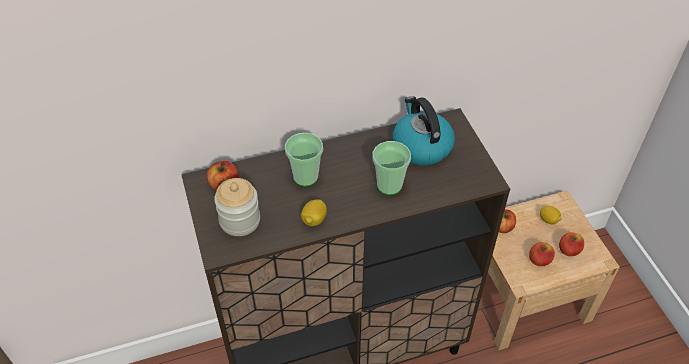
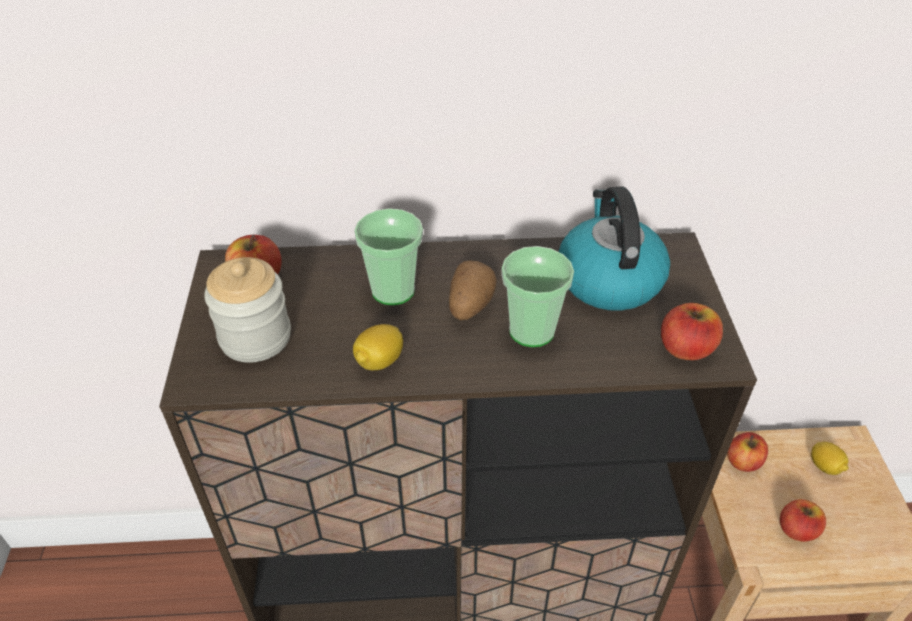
camera: 15 degrees right, 5 degrees down
apple [559,232,584,256] -> apple moved to [661,303,723,360]
none -> potato [449,260,497,320]

